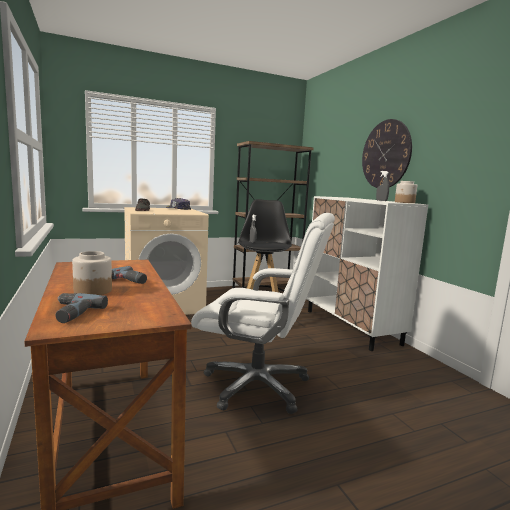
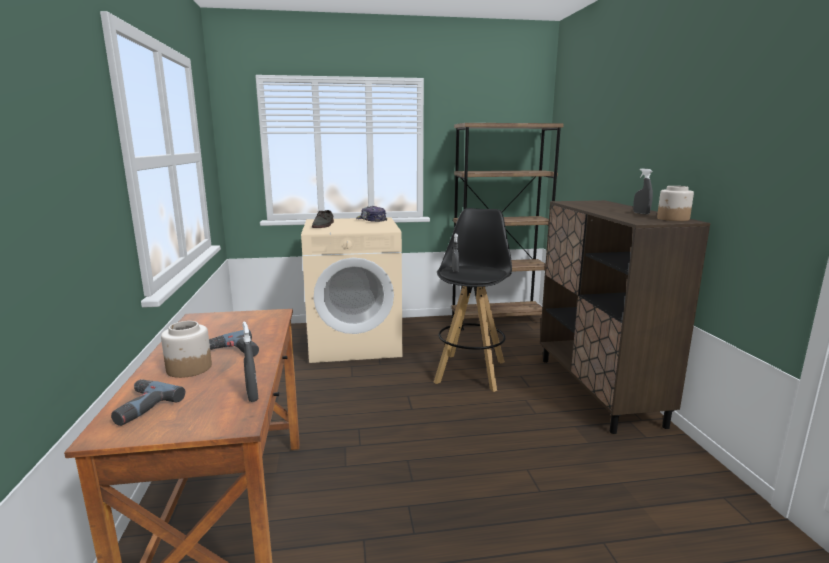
camera: 15 degrees right, 5 degrees up
white office chair [191,213,335,414] -> none
white cabinet [306,196,428,351] -> brown cabinet [540,200,710,434]
wall clock [362,119,412,188] -> none
none -> grey spray bottle [243,321,258,402]

